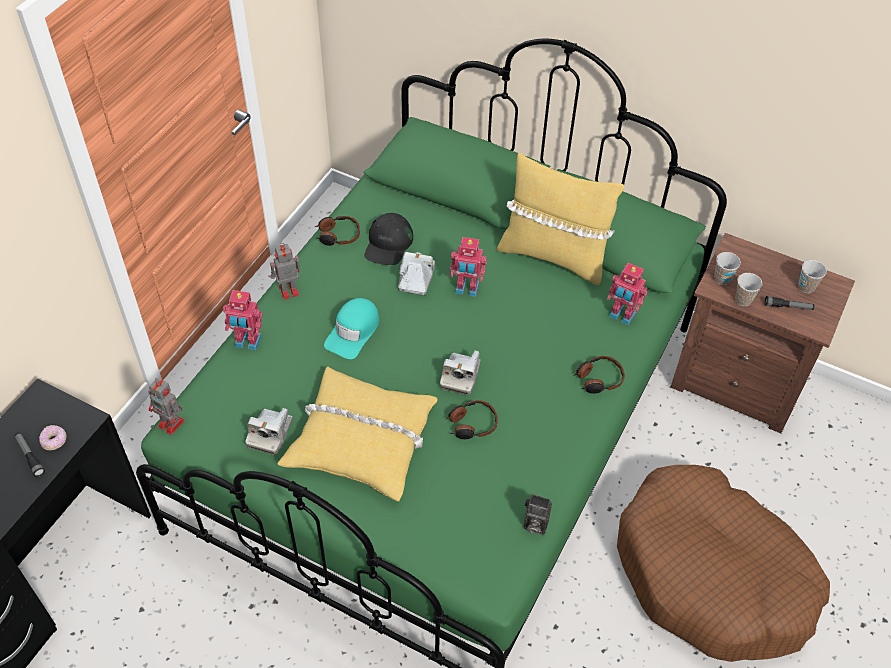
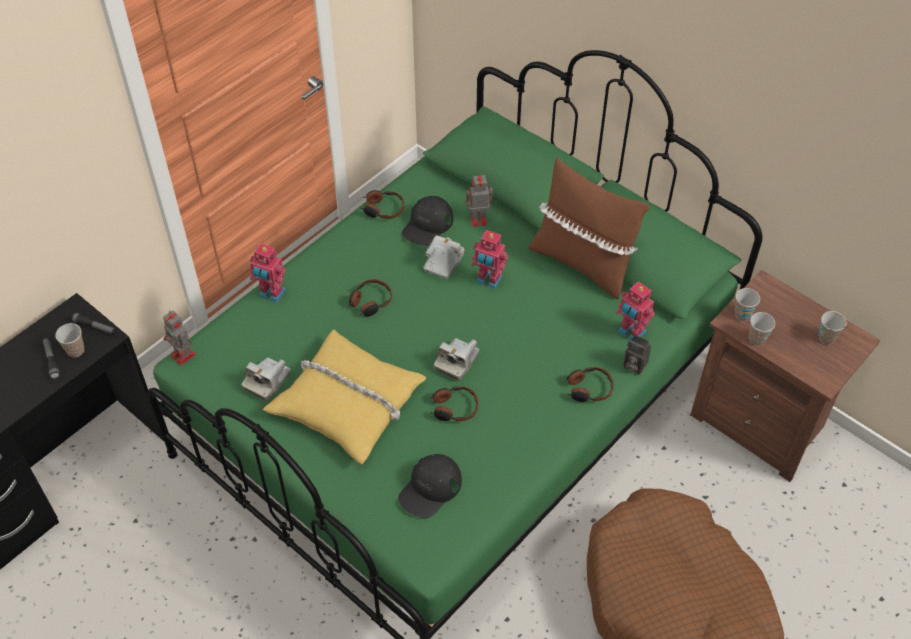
camera: 15 degrees right, 0 degrees up
donut [39,425,67,450] -> cup [55,323,84,358]
toy robot [270,243,300,300] -> toy robot moved to [464,173,493,227]
turquoise cap [324,298,379,359] -> headphones [348,279,392,316]
yellow pillow [496,152,624,285] -> brown pillow [529,157,650,299]
camera [524,494,552,535] -> camera moved to [623,335,651,375]
flashlight [764,296,815,310] -> flashlight moved to [71,312,117,335]
none -> black cap [398,454,462,518]

